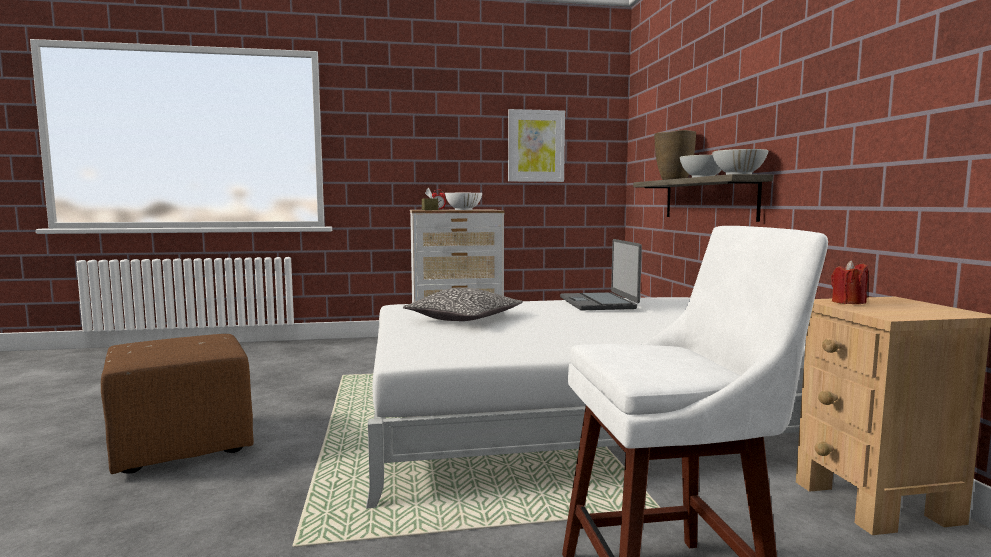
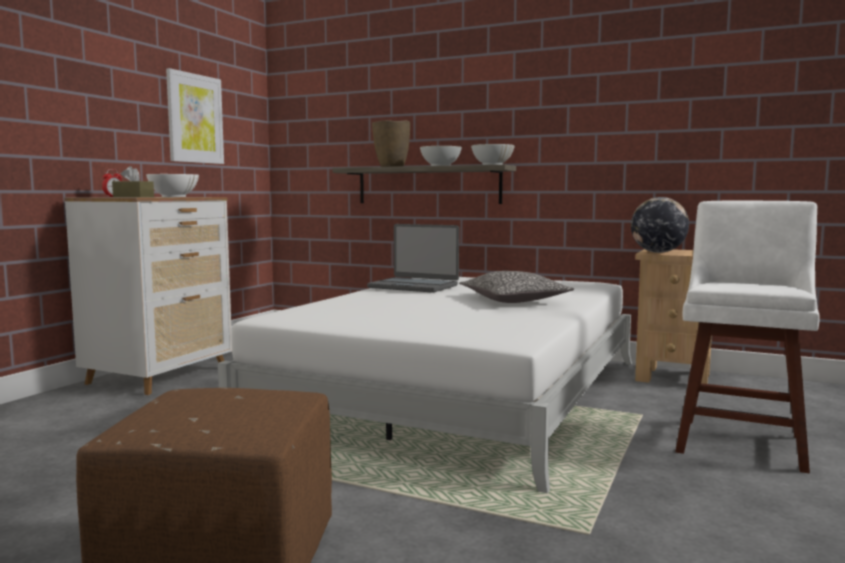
camera: 55 degrees left, 0 degrees up
pillow [403,287,523,321] -> pillow moved to [459,271,574,303]
red candle [831,260,868,304] -> globe [631,197,689,253]

